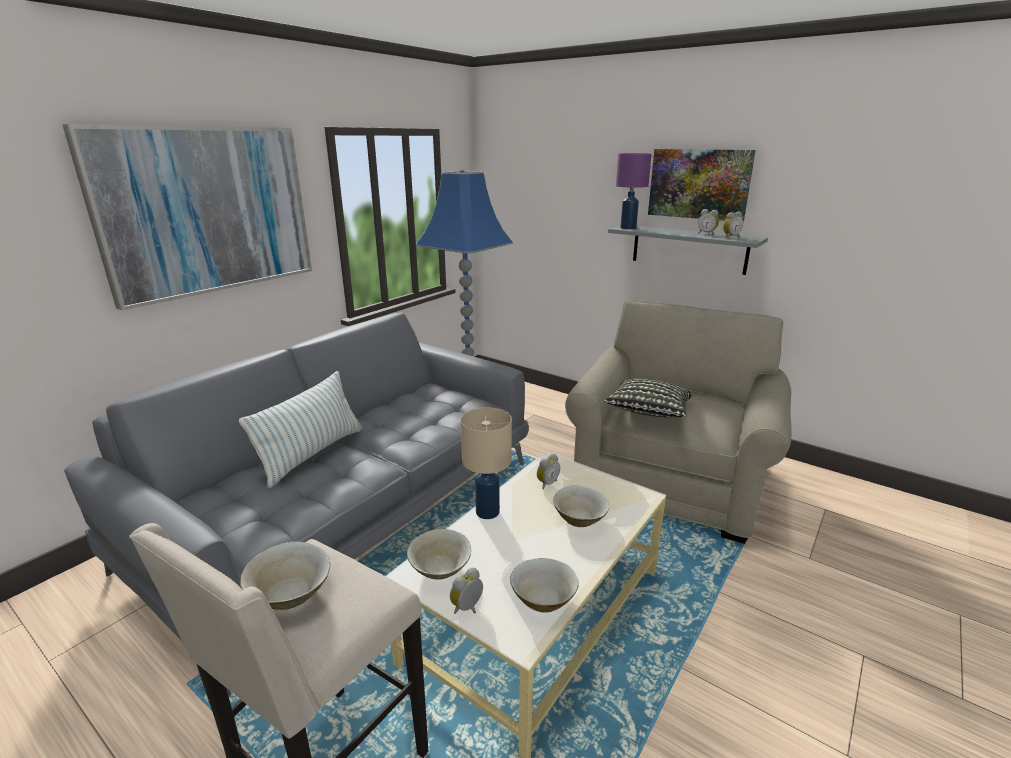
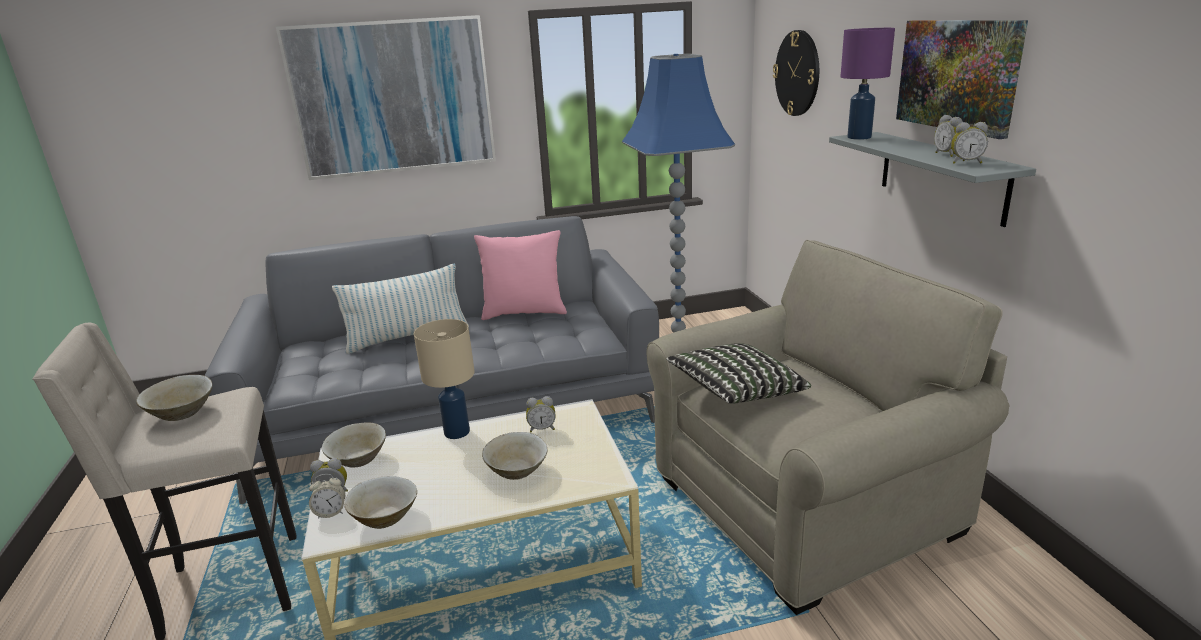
camera: 40 degrees right, 0 degrees up
none -> alarm clock [309,474,345,519]
none -> pink pillow [474,230,567,320]
none -> wall clock [773,30,819,116]

